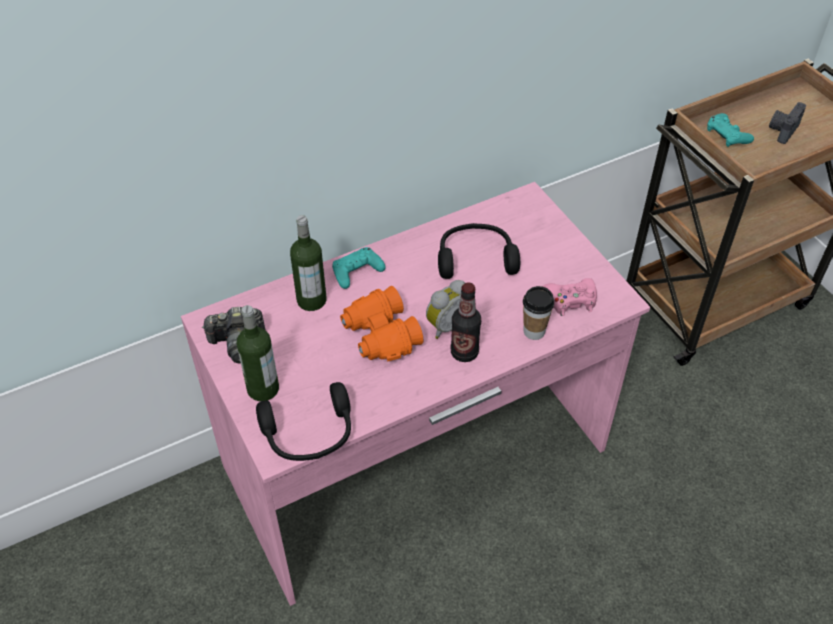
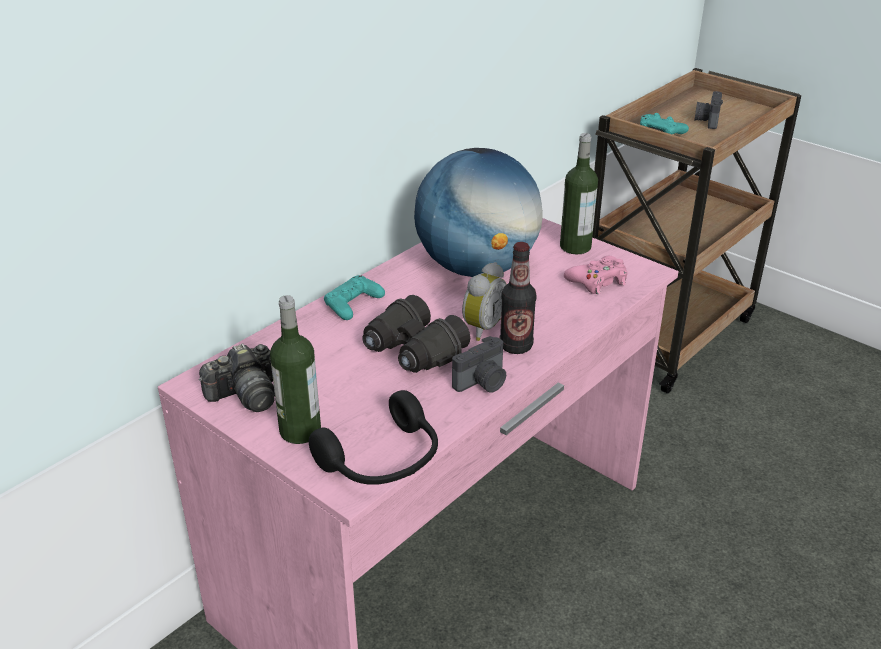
camera: 20 degrees left, 15 degrees down
bottle [290,215,326,311] -> bottle moved to [560,133,598,254]
orange binoculars [340,286,424,361] -> black binoculars [362,295,470,373]
black headphones [438,223,520,279] -> globe [414,148,543,277]
cup [523,286,554,340] -> none
none -> camera [452,336,506,393]

